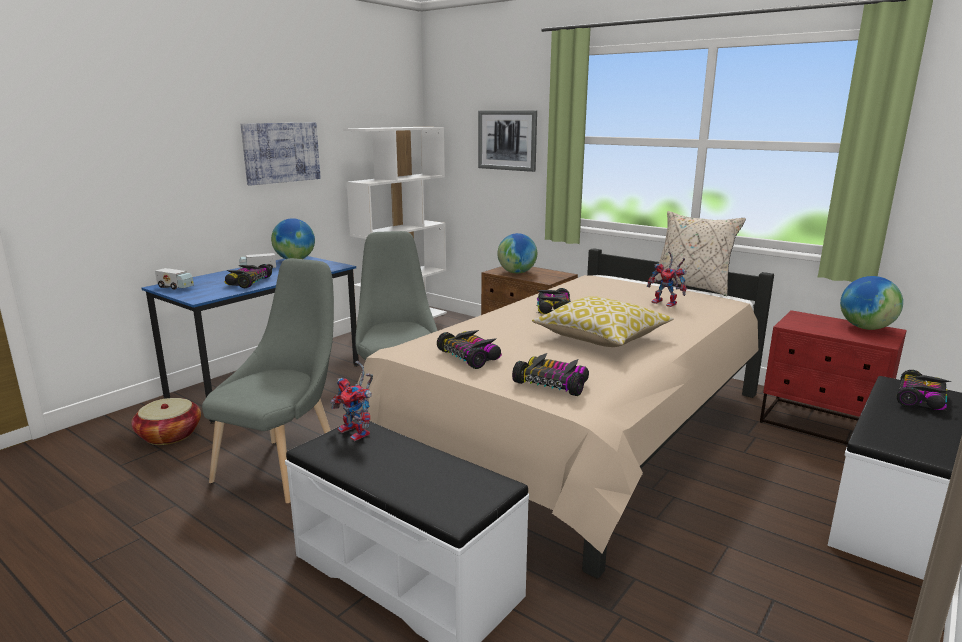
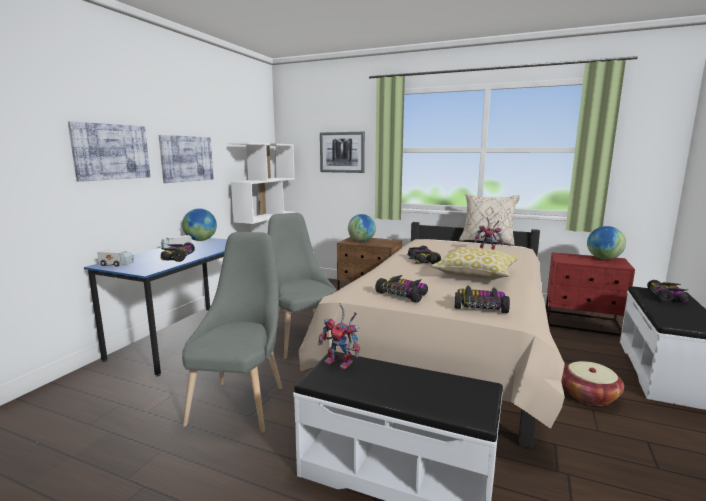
camera: 15 degrees left, 5 degrees down
basket [131,398,201,445] -> basket moved to [562,361,624,406]
none -> picture [68,121,151,182]

